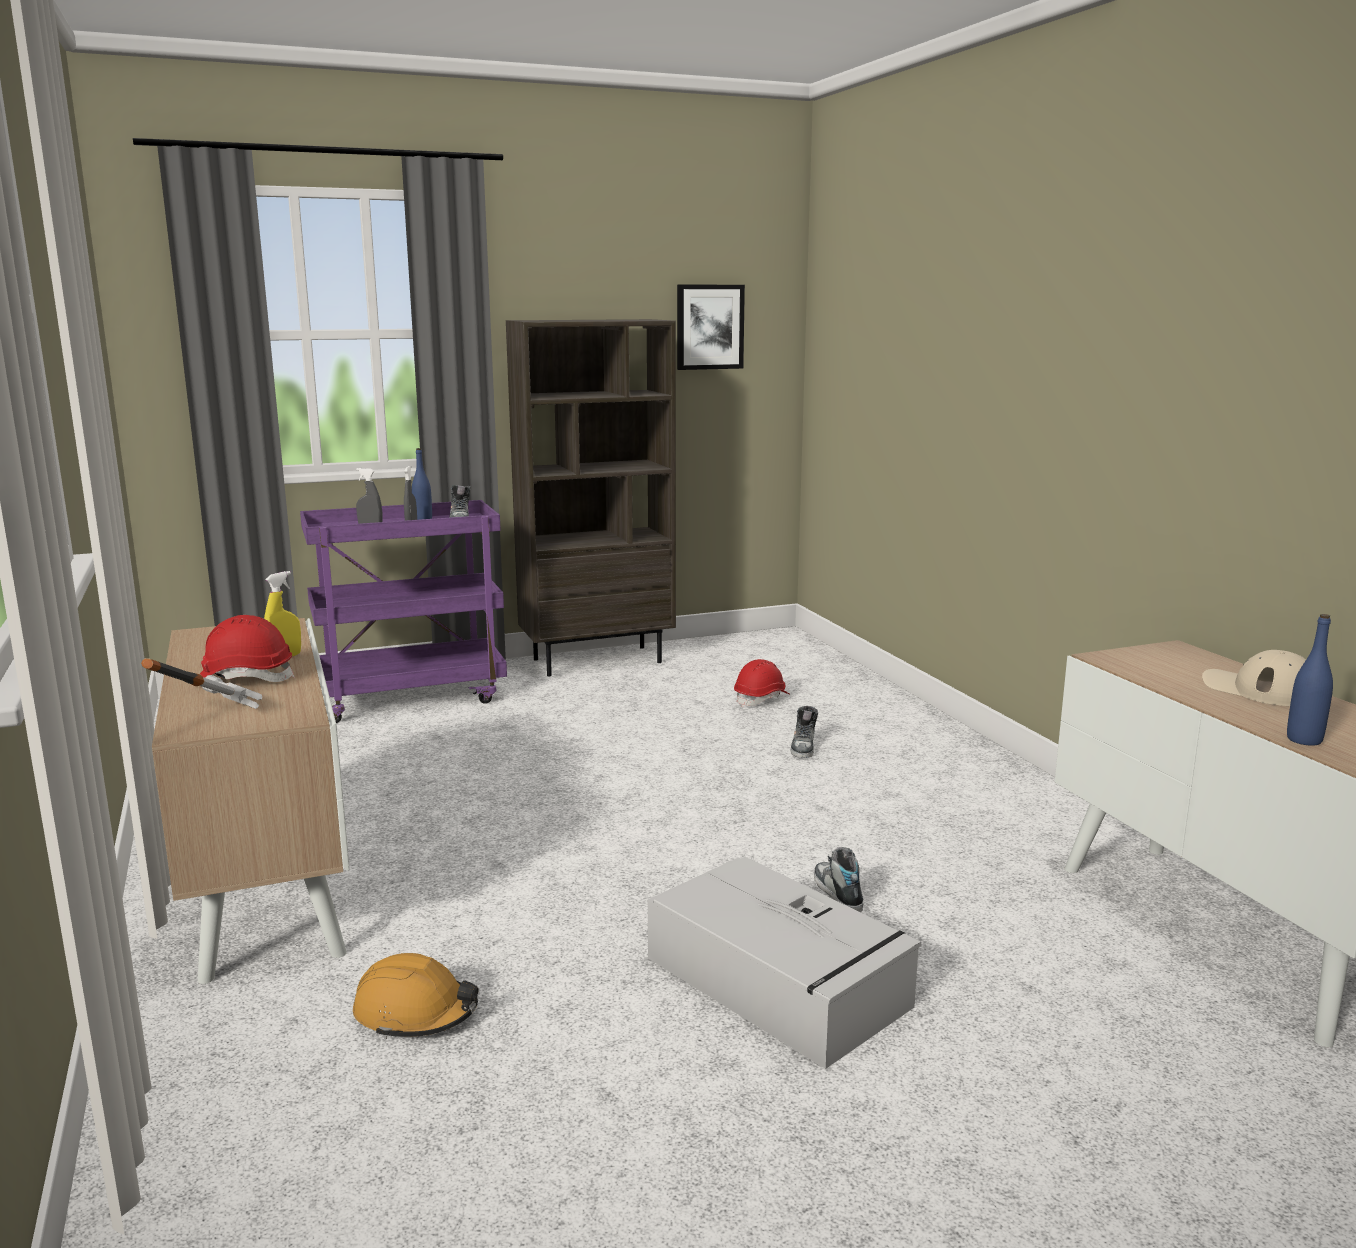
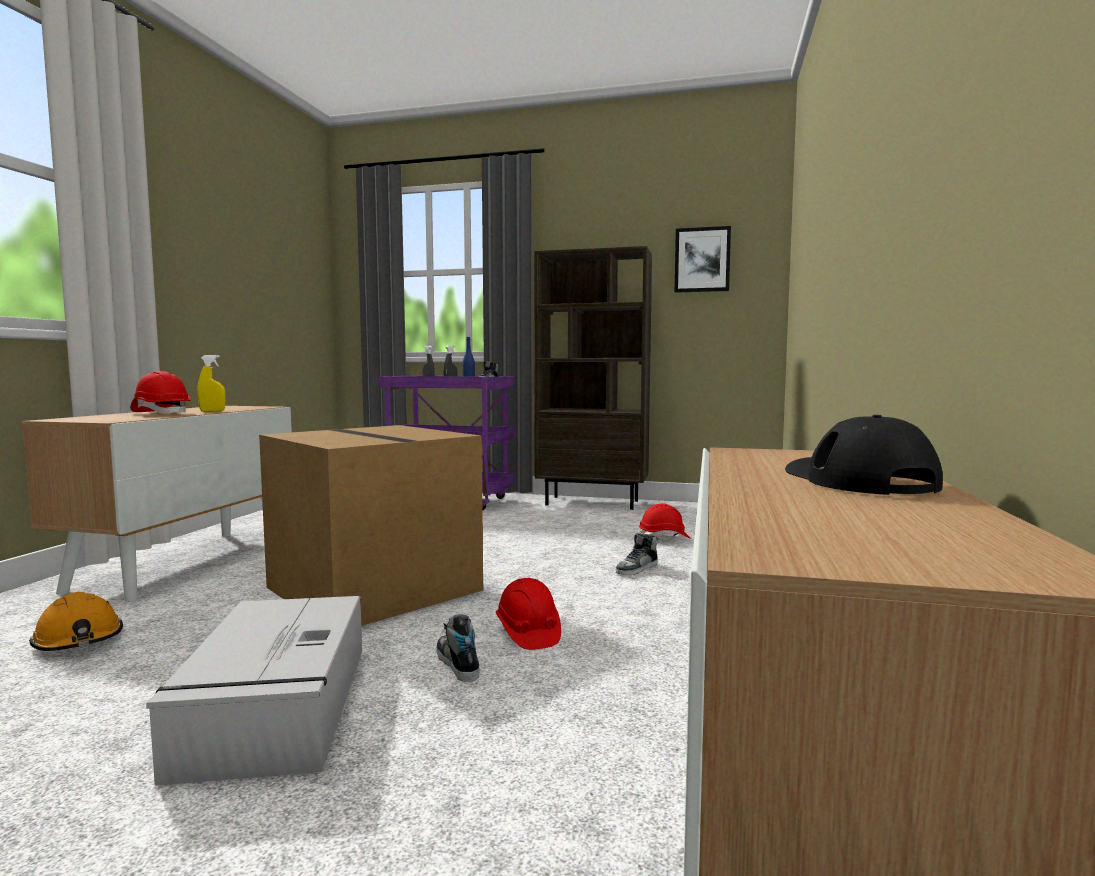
camera: 35 degrees right, 10 degrees down
hammer [141,658,262,709] -> none
shoe [814,847,863,912] -> shoe turned 45 degrees counterclockwise [437,614,480,682]
beige cap [1202,650,1306,706] -> black cap [785,415,943,495]
blue bottle [1287,614,1333,746] -> none
none -> cardboard box [259,425,483,626]
none -> red hard hat [496,578,561,650]

